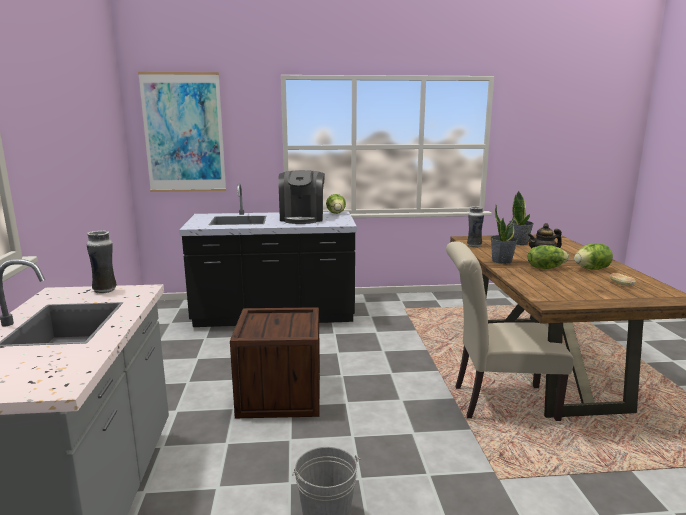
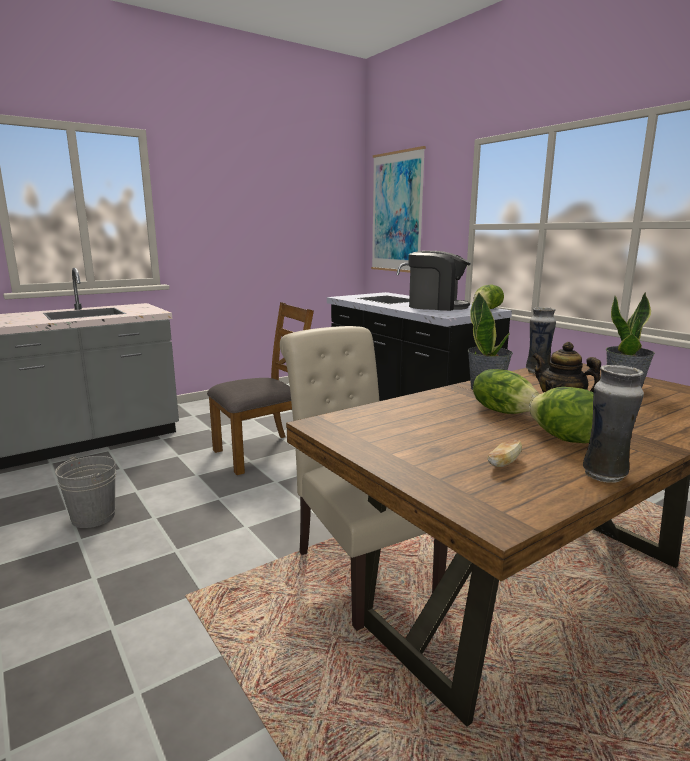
camera: 60 degrees right, 0 degrees up
vase [87,230,117,294] -> vase moved to [583,365,644,483]
crate [230,307,320,418] -> brown chair [207,302,314,475]
coffee machine [278,170,325,224] -> coffee machine turned 135 degrees counterclockwise [408,251,471,311]

